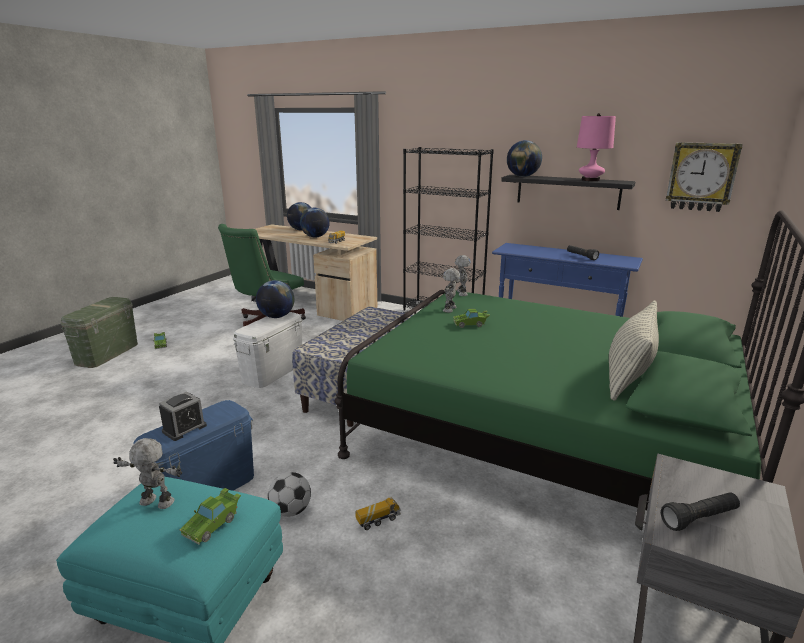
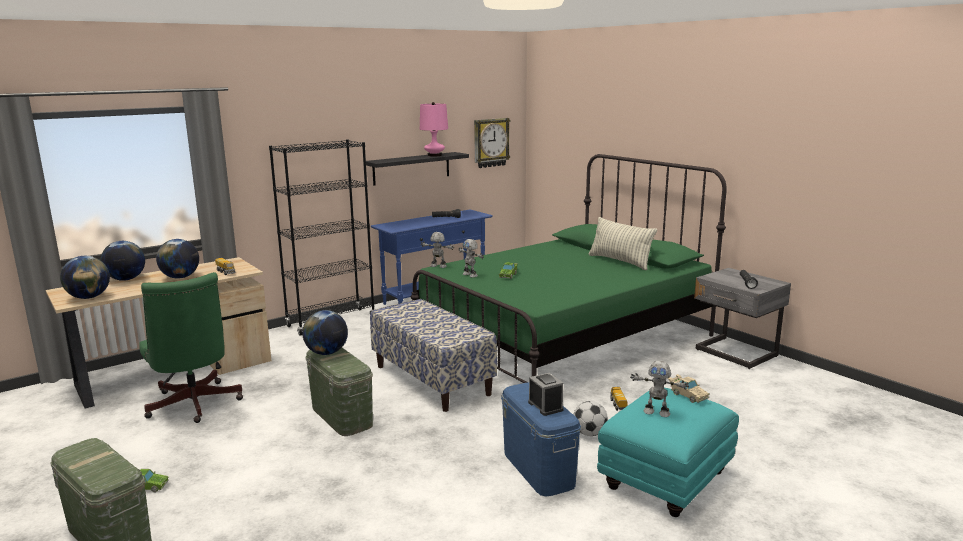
camera: 65 degrees left, 5 degrees down
toy robot [113,438,182,509] -> toy robot turned 105 degrees counterclockwise [630,361,689,417]
green toy car [180,488,241,545] -> beige toy car [668,374,709,403]
white storage box [233,312,302,388] -> green storage box [305,348,373,436]
globe [507,140,542,177] -> globe moved to [60,256,110,299]

